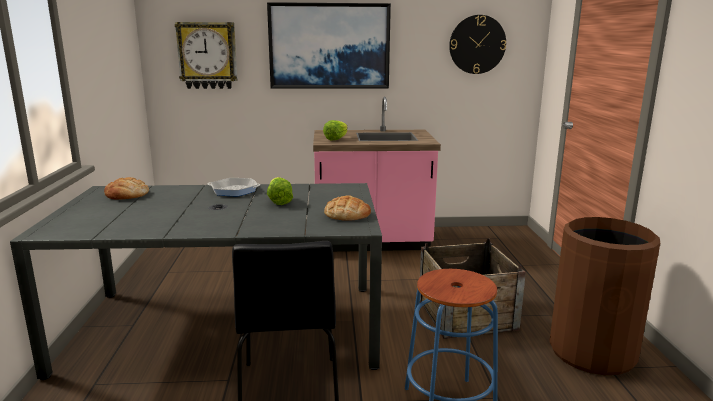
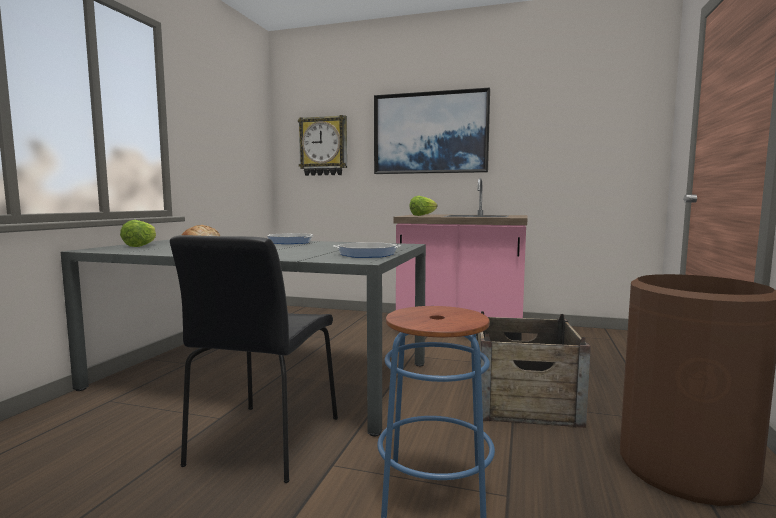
camera: 20 degrees right, 10 degrees down
lettuce [267,177,293,205] -> lettuce moved to [120,220,156,247]
bread [324,195,371,221] -> frying pan [333,242,401,258]
wall clock [449,15,506,74] -> none

